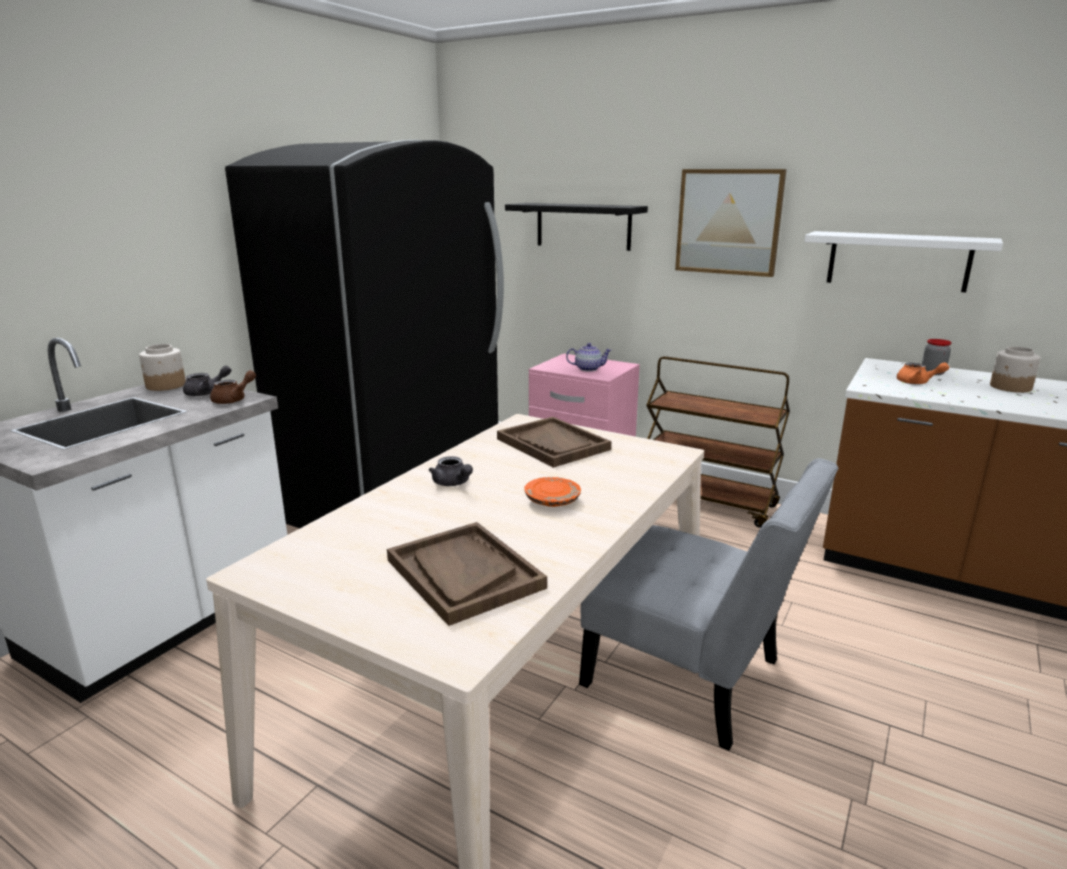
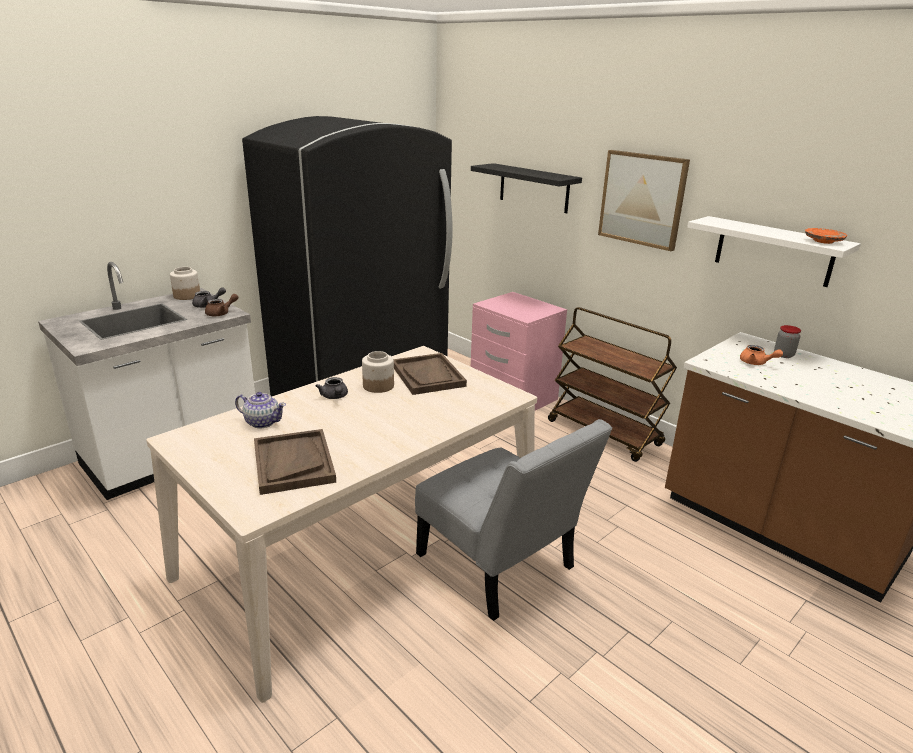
camera: 15 degrees right, 5 degrees up
orange plate [524,477,581,507] -> orange plate moved to [805,228,847,244]
teapot [566,343,611,371] -> teapot moved to [235,392,286,428]
jar [990,346,1040,393] -> jar moved to [362,351,394,393]

